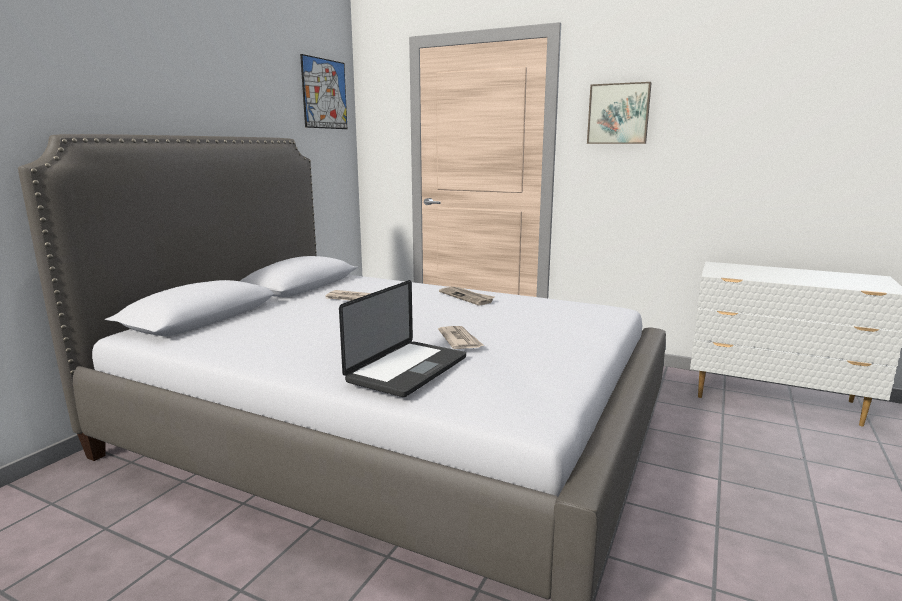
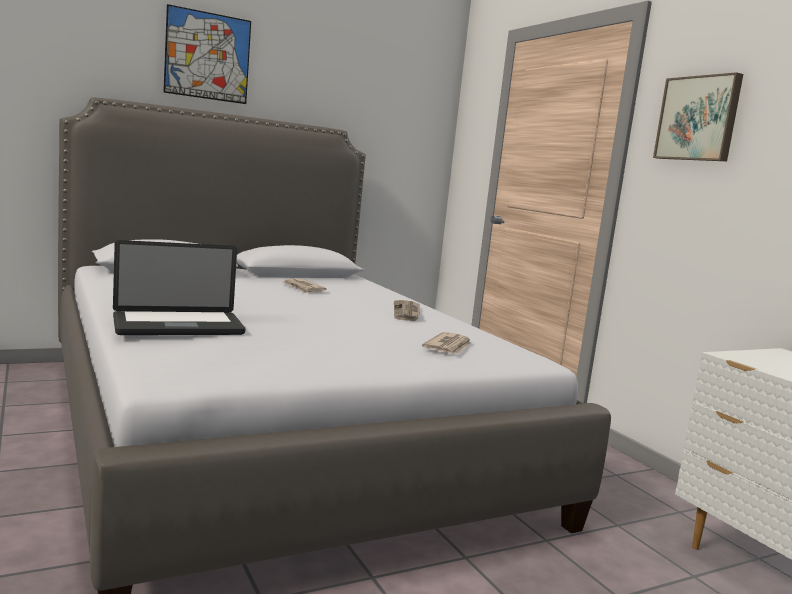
camera: 35 degrees right, 5 degrees down
picture [300,54,347,129] -> picture moved to [163,4,251,104]
newspaper [438,326,484,349] -> newspaper moved to [422,332,471,354]

